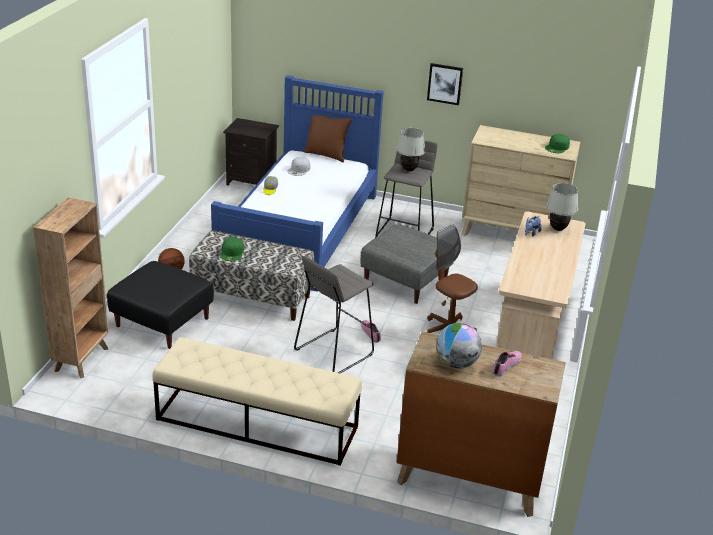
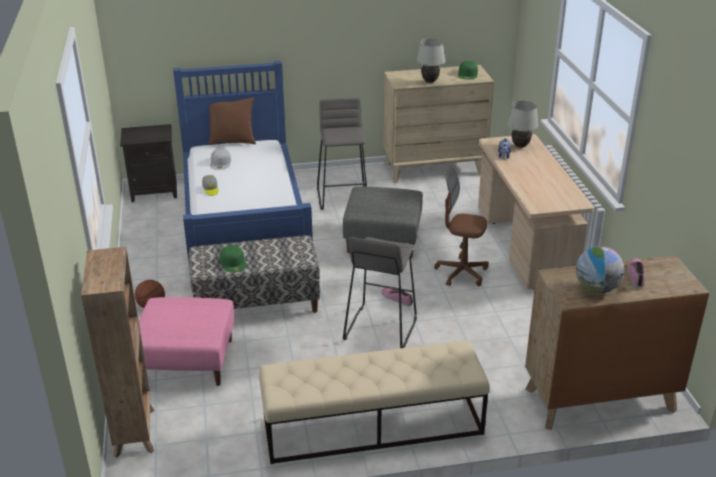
camera: 25 degrees left, 0 degrees up
black ottoman [107,261,214,349] -> pink ottoman [139,297,234,386]
white table lamp [396,128,425,171] -> white table lamp moved to [416,38,446,83]
picture [427,63,463,105] -> none

